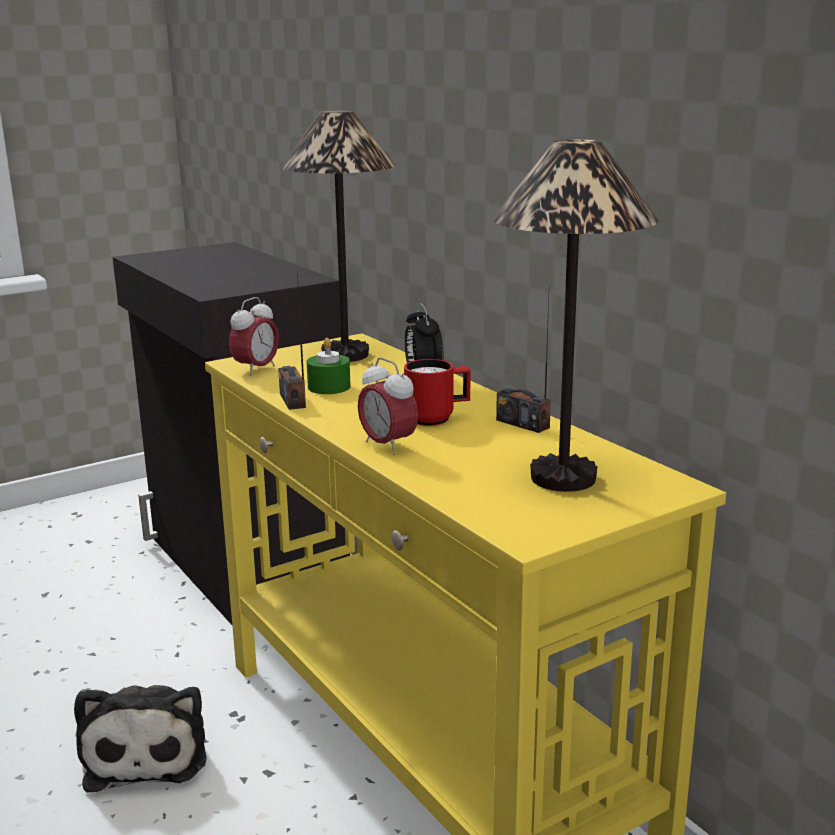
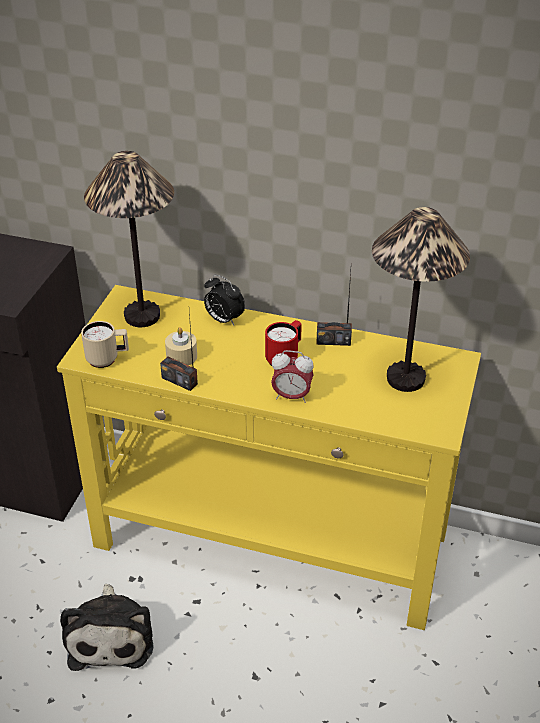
camera: 40 degrees left, 20 degrees up
plush toy [74,685,207,793] -> plush toy turned 45 degrees clockwise [60,584,154,671]
alarm clock [229,297,279,376] -> beige mug [81,321,129,368]
green candle [307,338,351,394] -> beige candle [165,327,197,365]

